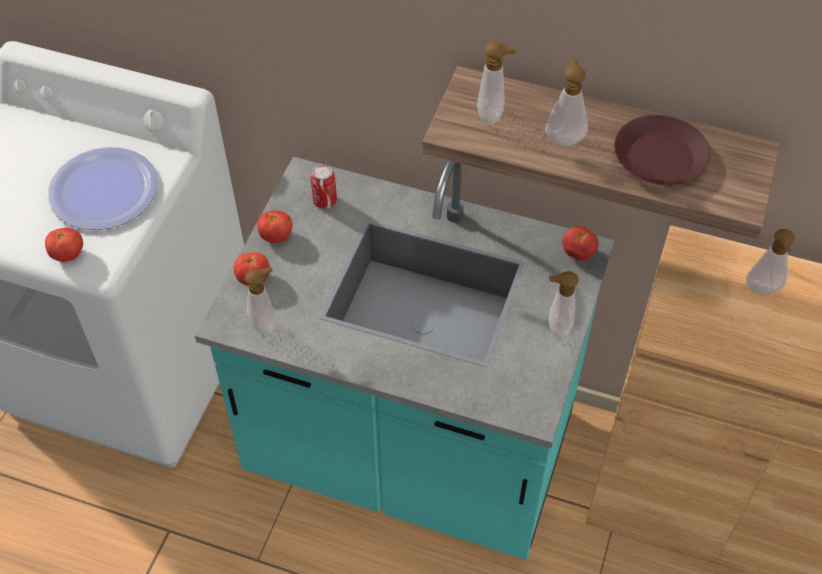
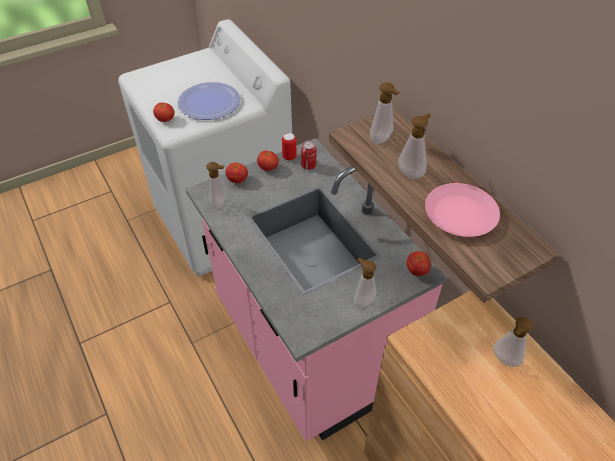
camera: 40 degrees right, 5 degrees down
turquoise counter [195,157,614,560] -> pink counter [186,138,447,441]
brown plate [614,115,710,185] -> pink plate [425,183,500,237]
none -> can [282,133,297,161]

